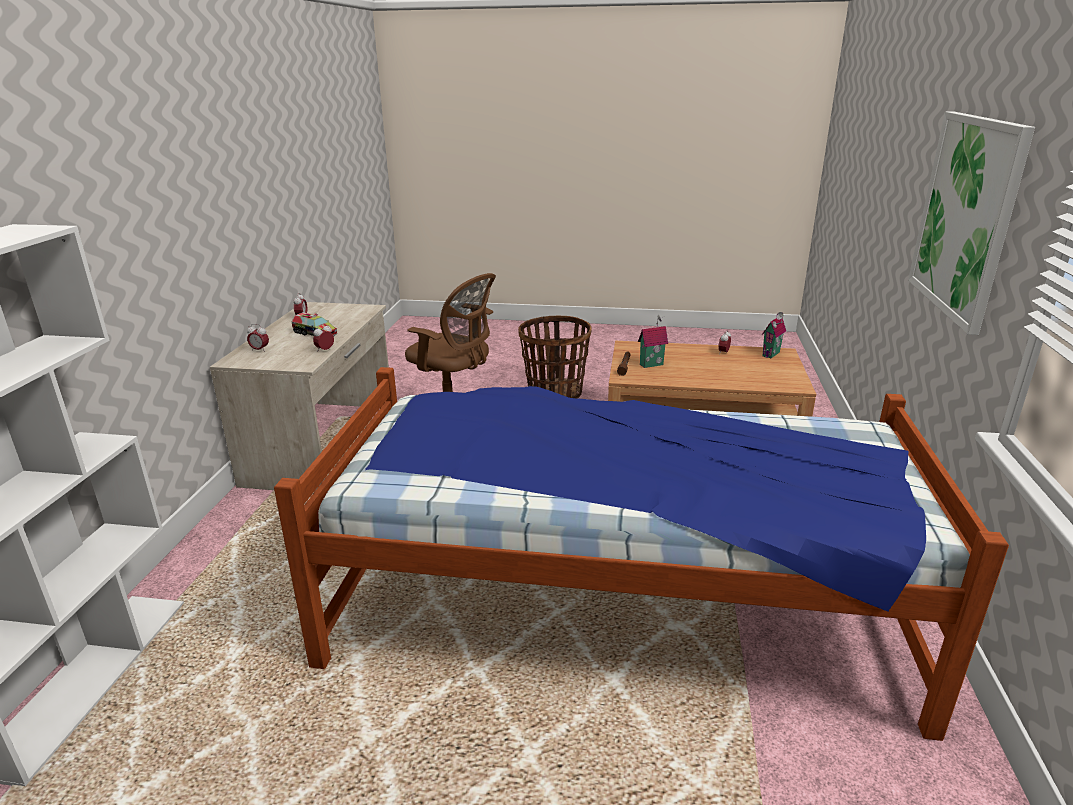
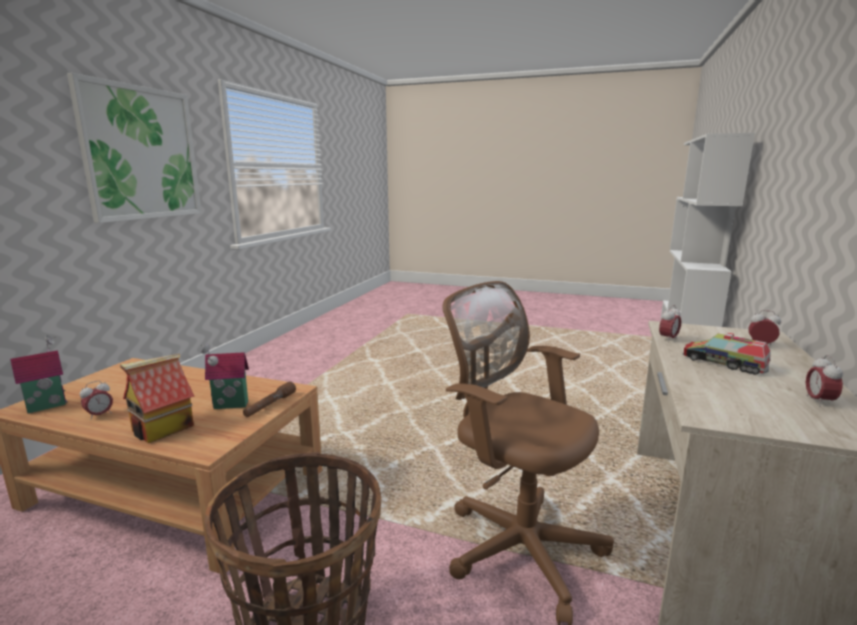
camera: 170 degrees left, 10 degrees down
bed [274,367,1009,741] -> none
none -> toy house [120,354,194,443]

